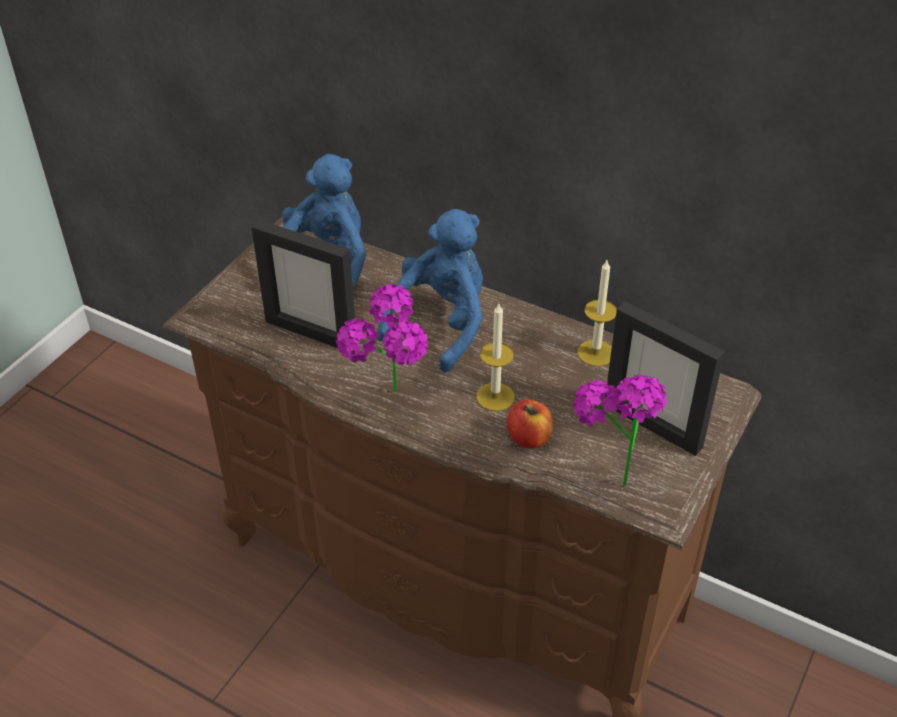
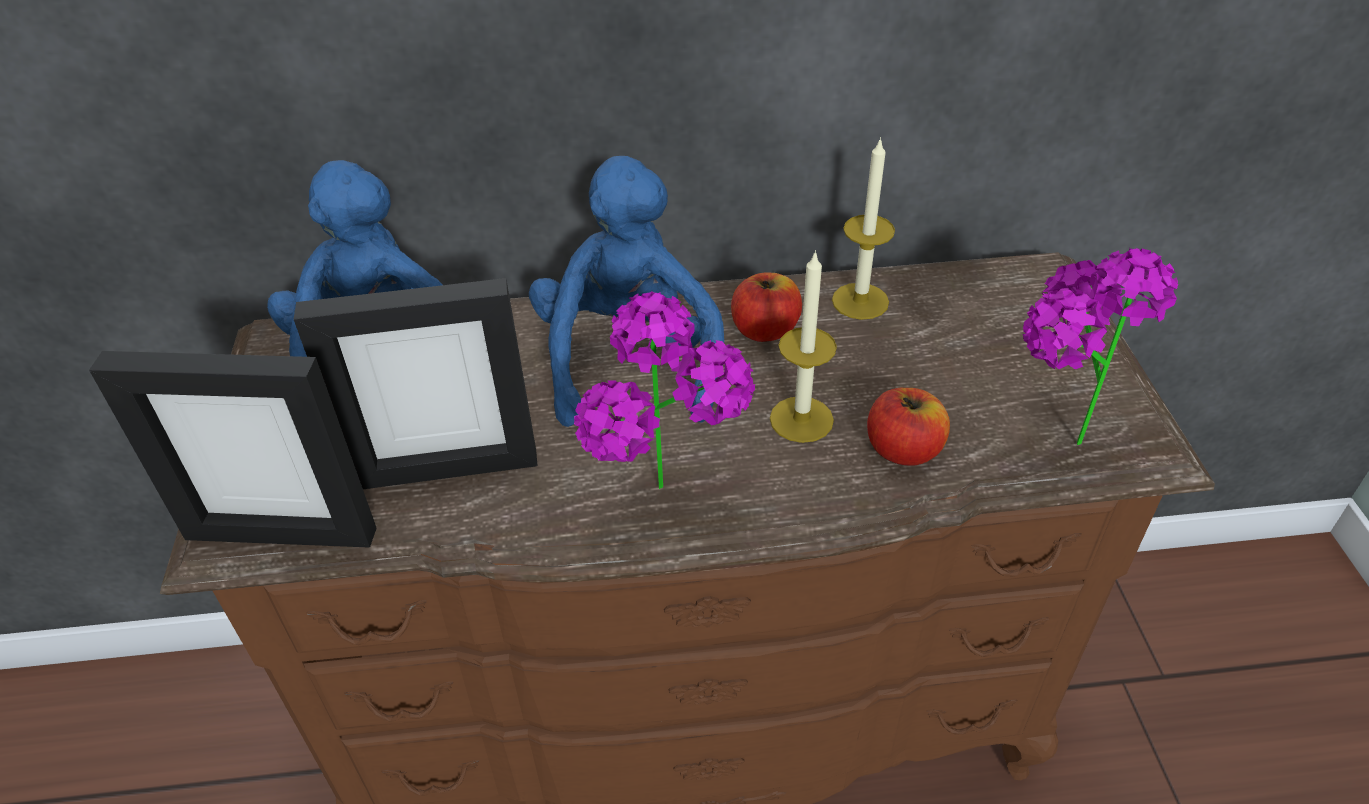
camera: 35 degrees left, 0 degrees up
picture frame [605,301,725,456] -> picture frame moved to [89,351,377,548]
none -> apple [731,272,802,342]

